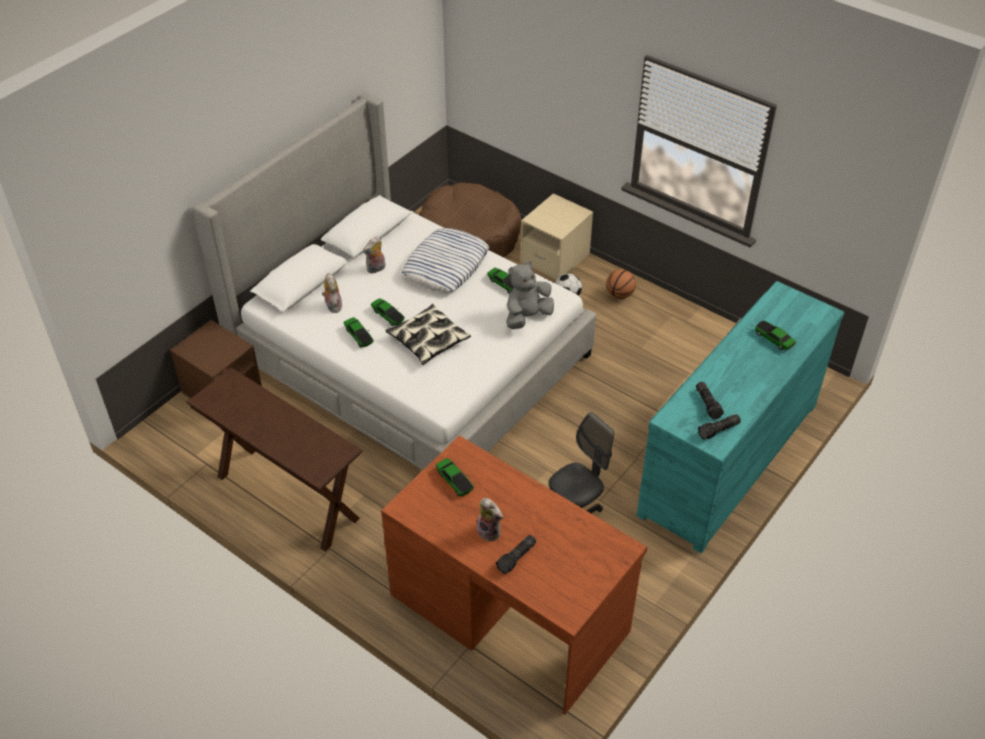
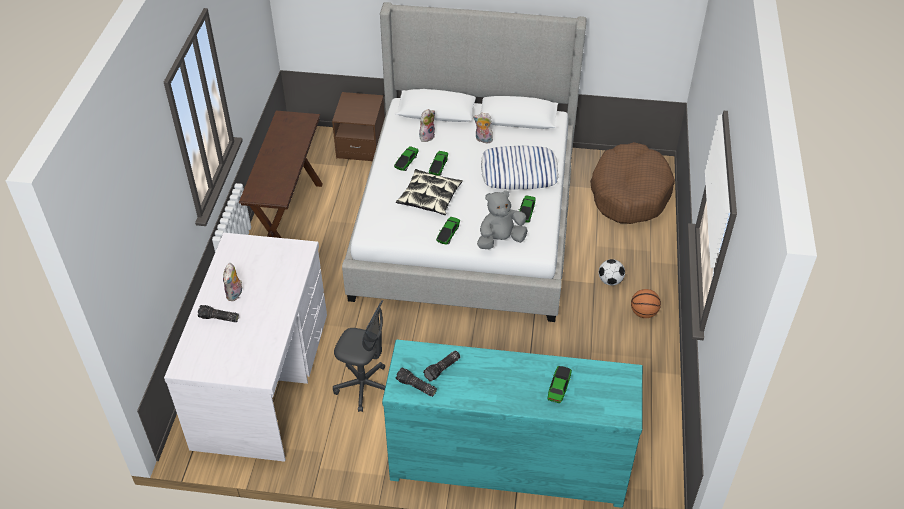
camera: 60 degrees right, 0 degrees up
brown desk [381,435,647,715] -> white desk [164,233,327,462]
toy car [436,458,474,496] -> toy car moved to [436,217,460,244]
grey plush toy [506,261,554,329] -> grey plush toy turned 45 degrees counterclockwise [477,190,528,249]
beige nightstand [521,193,593,280] -> none

